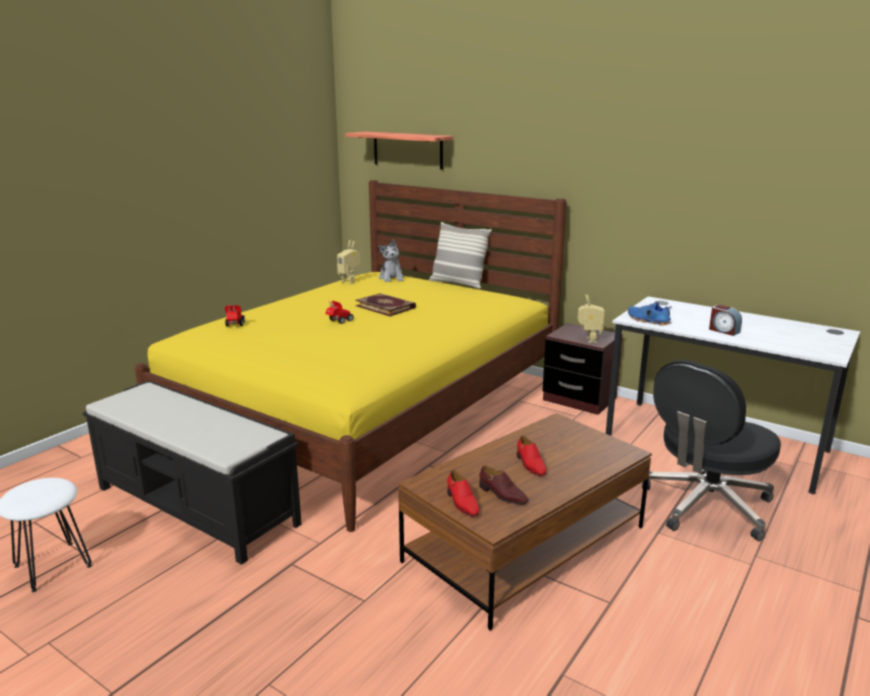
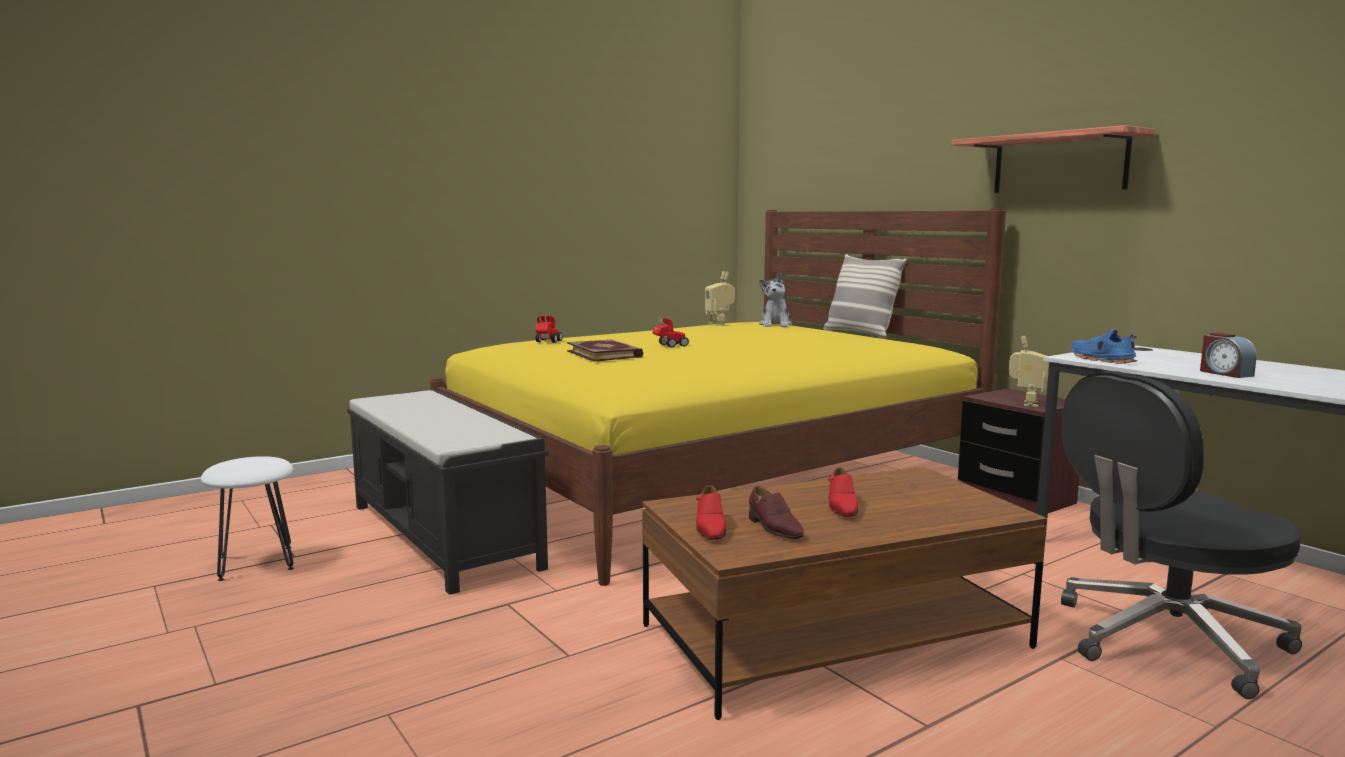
camera: 20 degrees right, 10 degrees down
shelf [345,132,453,170] -> shelf moved to [951,125,1155,193]
book [355,293,416,316] -> book moved to [567,339,643,362]

